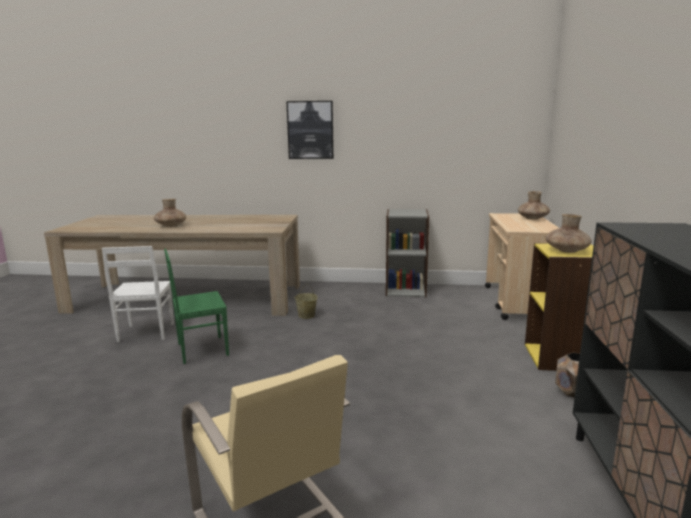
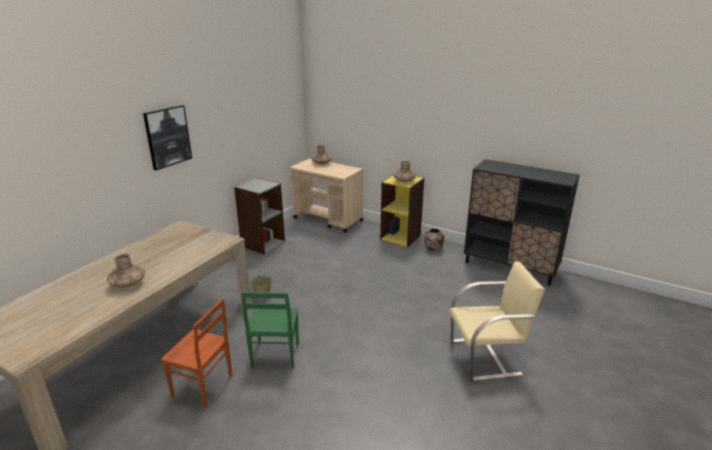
camera: 65 degrees left, 10 degrees up
white chair [102,246,174,342] -> brown chair [161,298,232,407]

